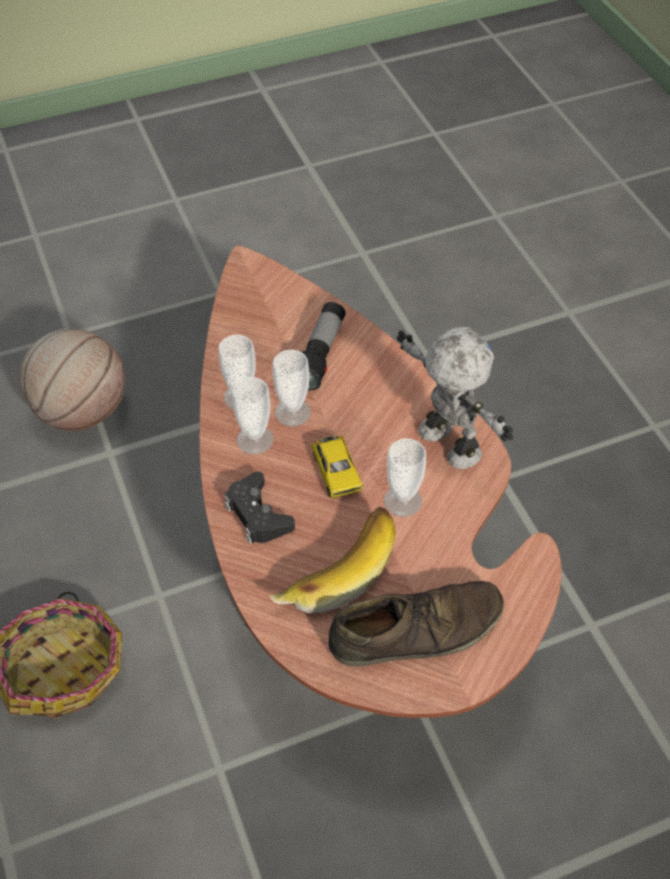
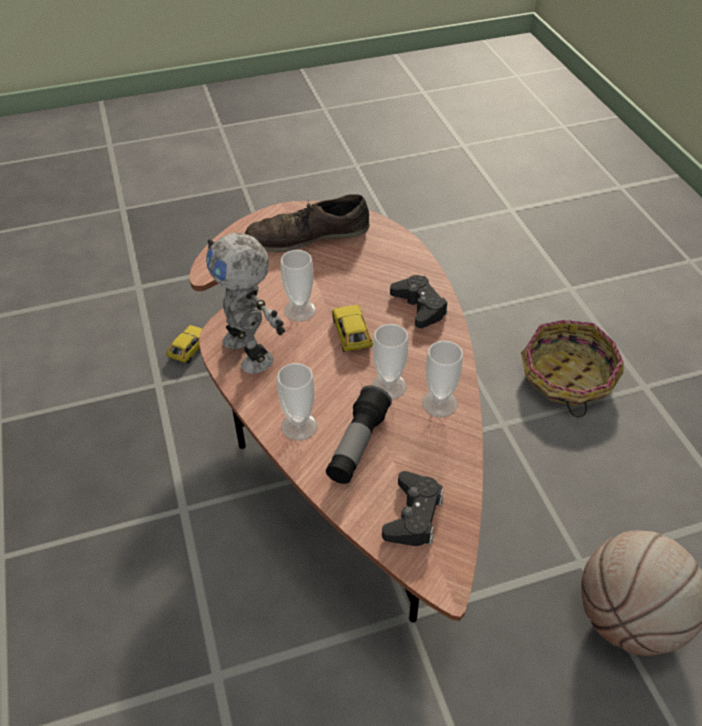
camera: 175 degrees left, 5 degrees down
cup [232,377,274,454] -> cup moved to [277,363,318,441]
banana [268,507,396,613] -> none
none -> toy car [166,325,202,363]
none -> black game controller [382,471,443,546]

